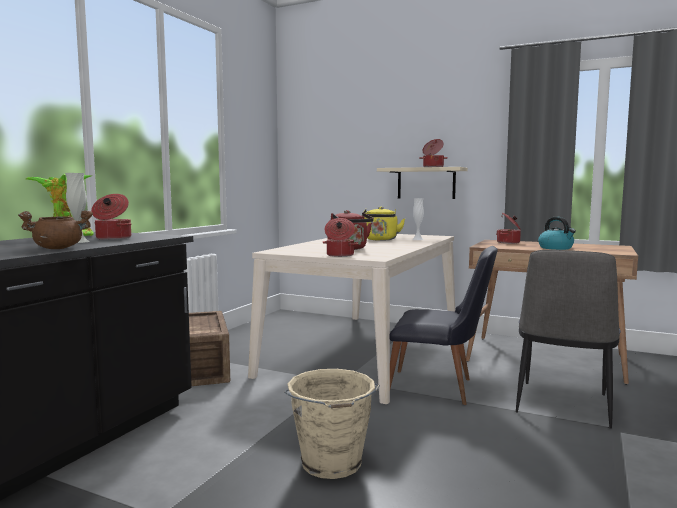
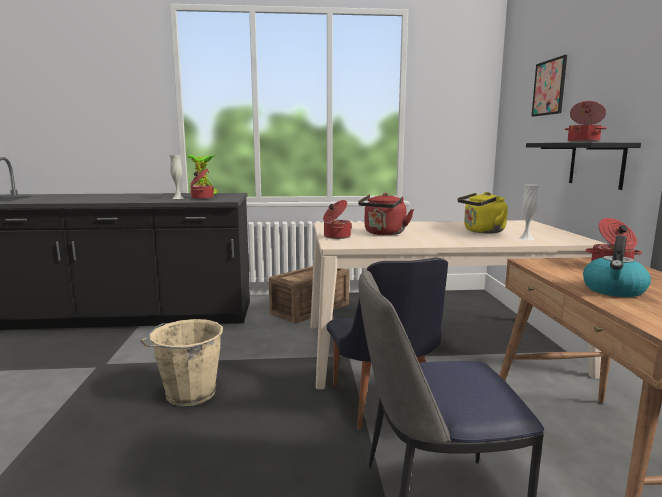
camera: 60 degrees right, 5 degrees up
brown cooking pot [18,210,93,249] -> none
beige shelf [377,167,468,199] -> black shelf [526,142,641,190]
none -> picture [531,55,567,117]

